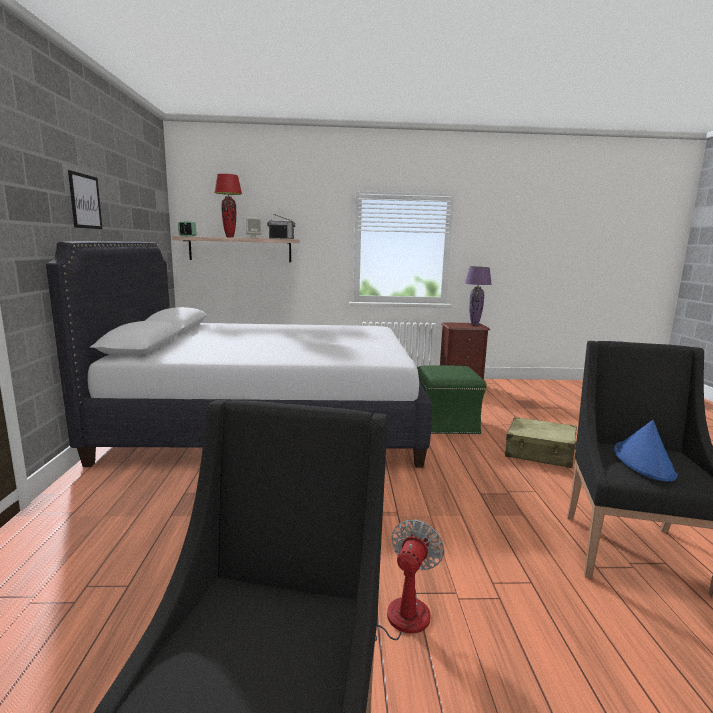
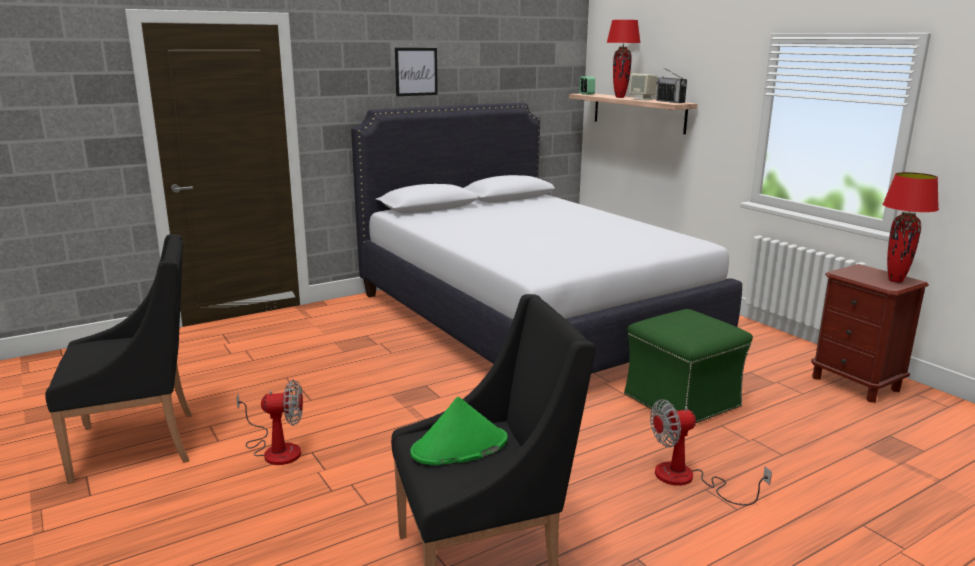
camera: 60 degrees right, 5 degrees up
purple table lamp [465,267,492,325] -> red table lamp [883,172,939,283]
beige suitcase [505,417,577,468] -> fan [650,399,772,506]
blue hat [614,420,678,481] -> green hat [410,397,508,465]

